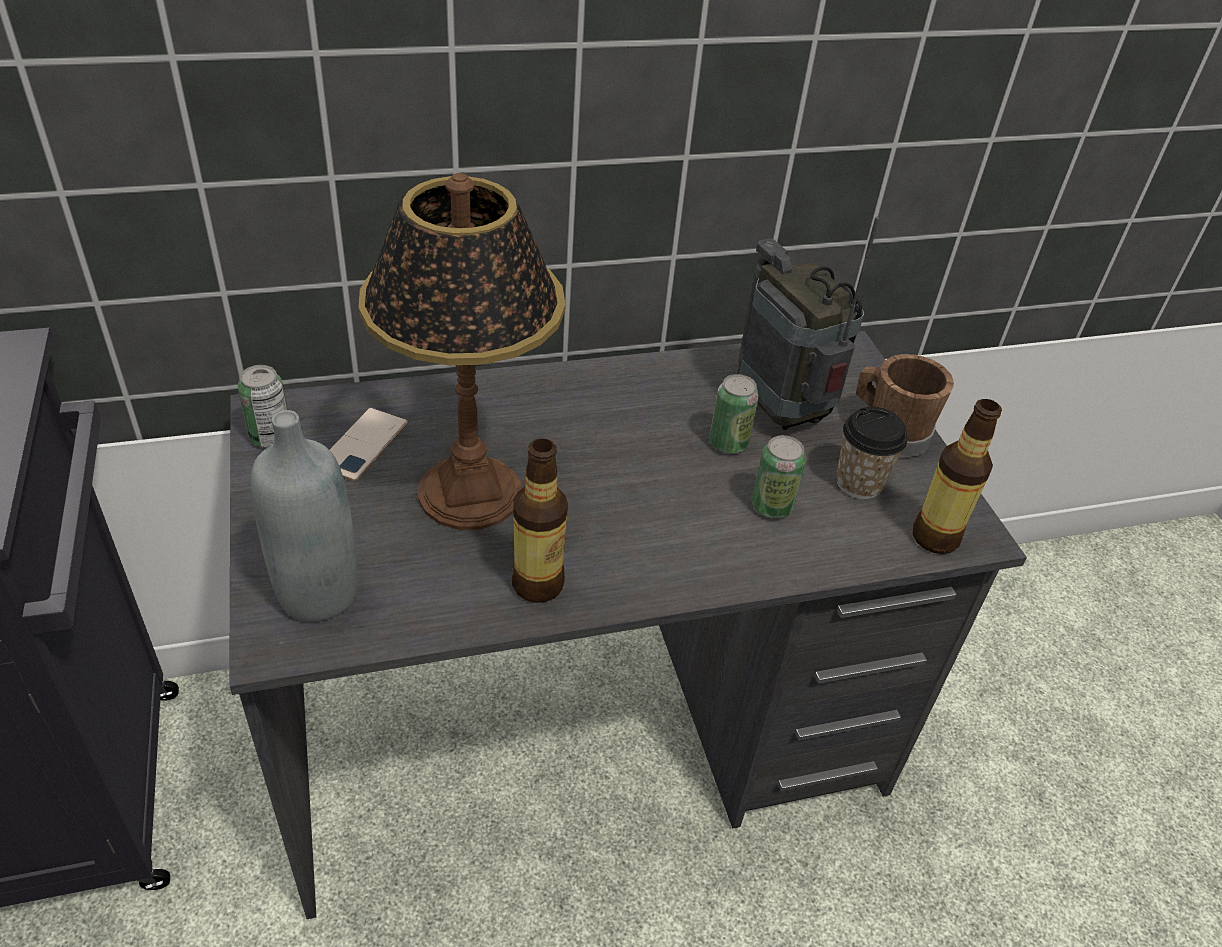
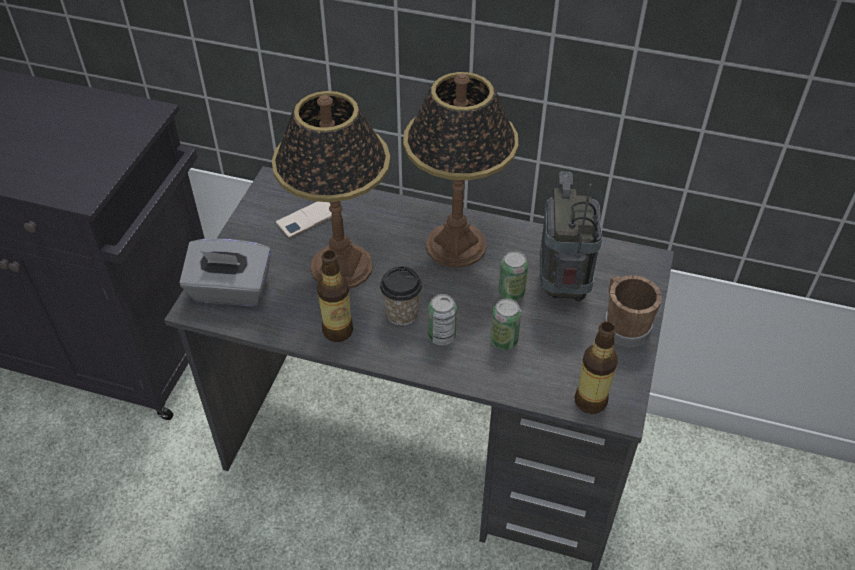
camera: 35 degrees right, 5 degrees up
can [238,365,288,448] -> can moved to [428,294,457,346]
grey bottle [251,410,358,622] -> grey tissue box [180,239,271,306]
cup [836,407,907,499] -> cup moved to [380,266,422,326]
none -> table lamp [403,72,518,268]

